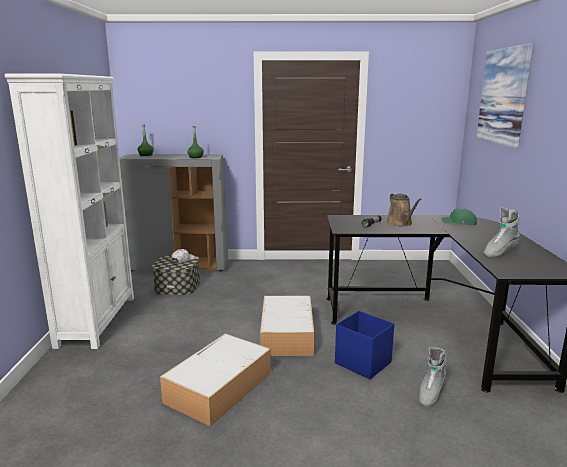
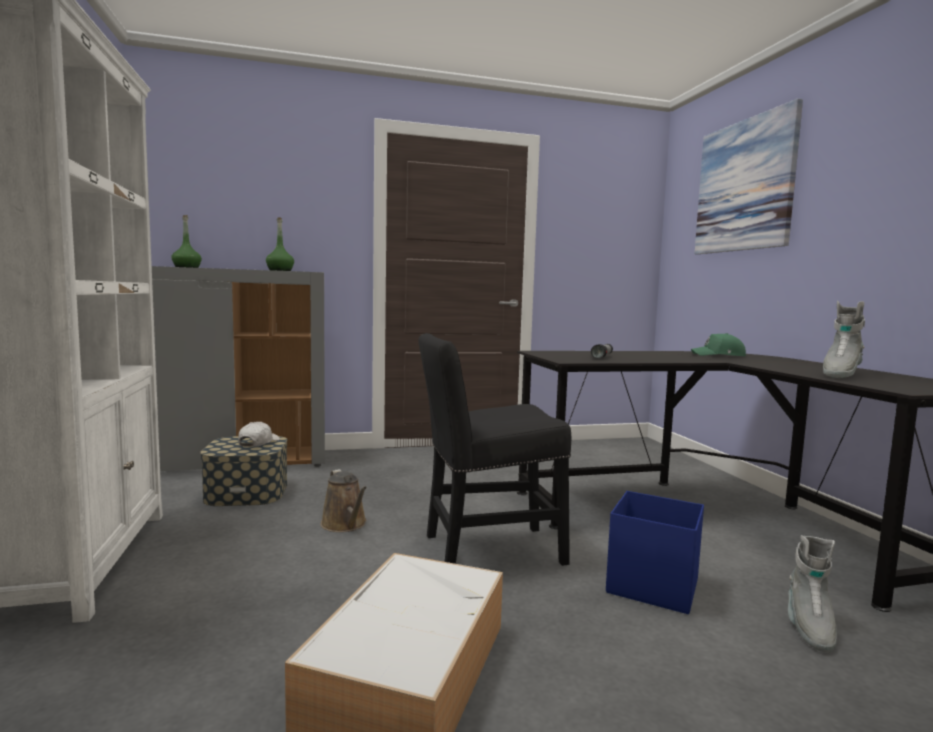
camera: 15 degrees left, 10 degrees down
storage box [260,296,314,356] -> black chair [418,333,571,566]
brown watering can [386,193,422,226] -> brown watering can moved to [321,469,367,532]

